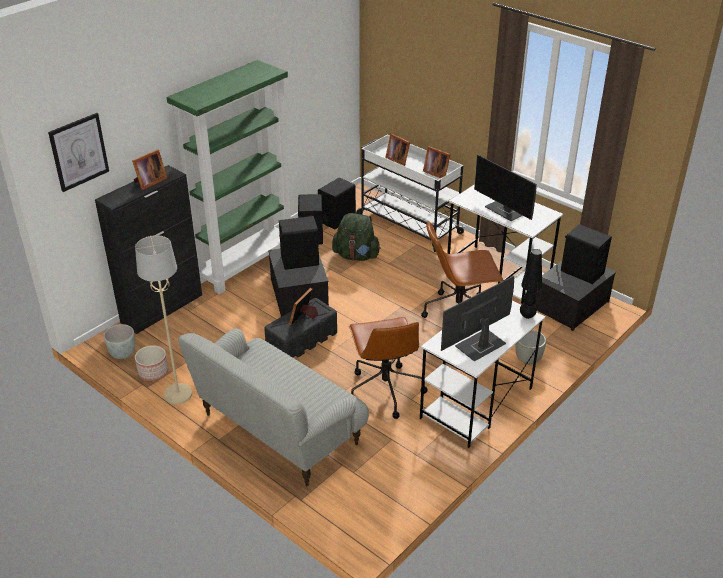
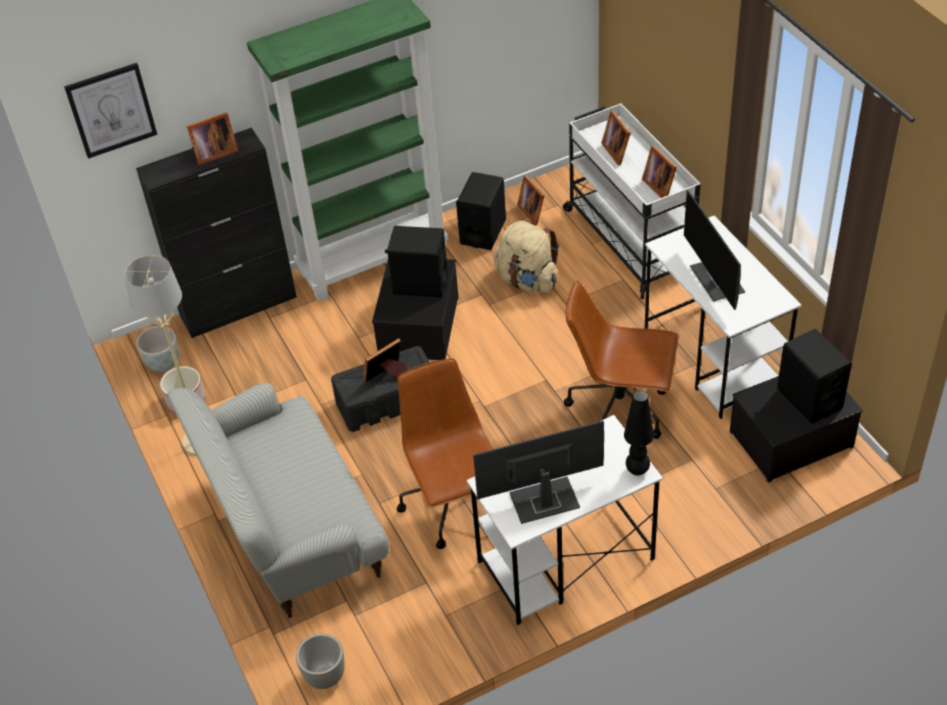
camera: 25 degrees right, 10 degrees up
black speaker [318,177,356,229] -> picture frame [517,175,545,225]
green backpack [332,213,381,261] -> beige backpack [494,221,559,293]
brown office chair [349,317,428,419] -> brown office chair turned 150 degrees clockwise [397,358,493,549]
grey planter [516,330,546,364] -> grey planter moved to [296,634,345,689]

